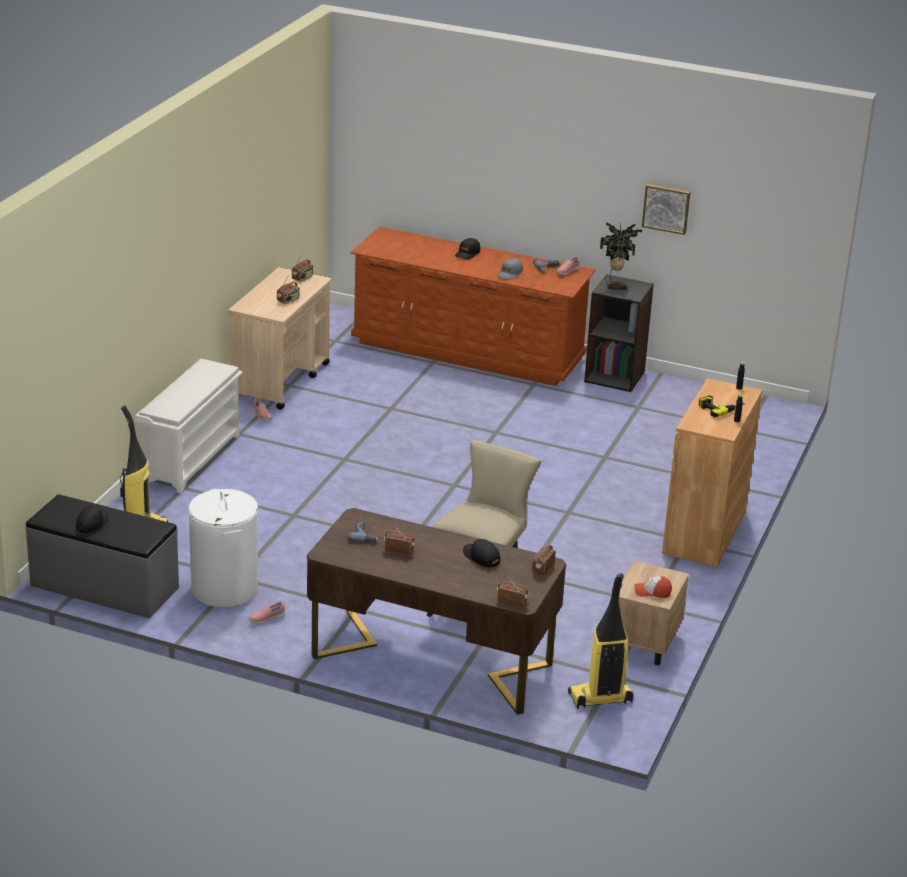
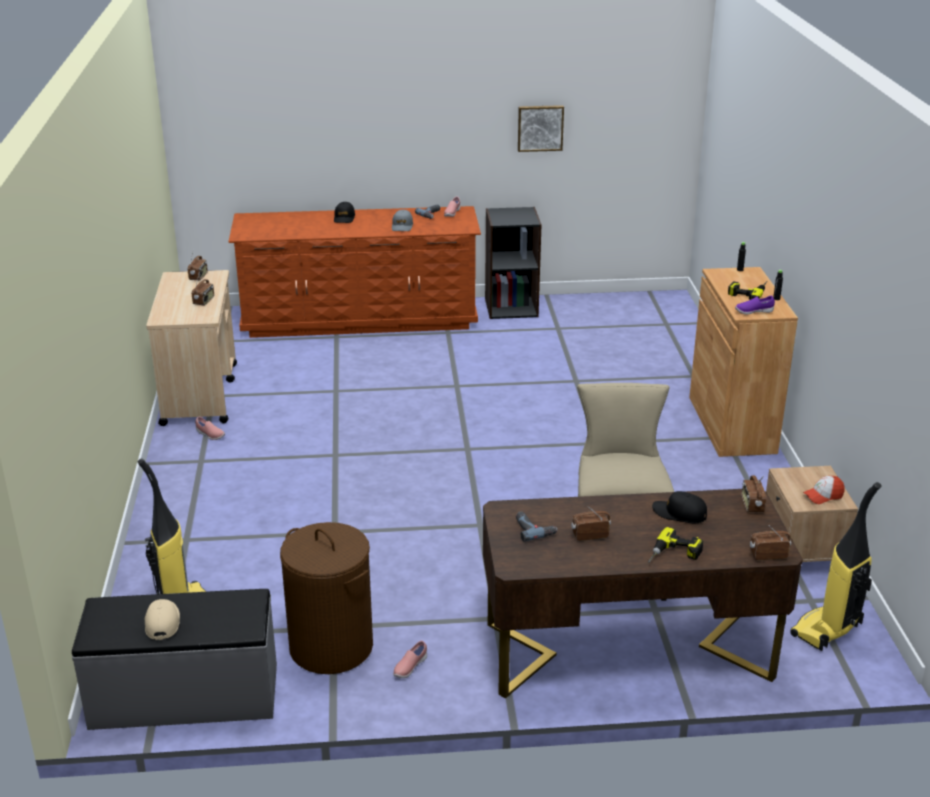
camera: 25 degrees left, 0 degrees up
black cap [76,506,108,533] -> beige cap [145,599,180,640]
white shoe rack [135,359,242,493] -> none
white laundry basket [188,489,258,607] -> brown laundry basket [280,522,373,674]
potted plant [600,221,642,290] -> none
none -> power drill [648,527,703,563]
none -> purple shoe [735,296,775,314]

